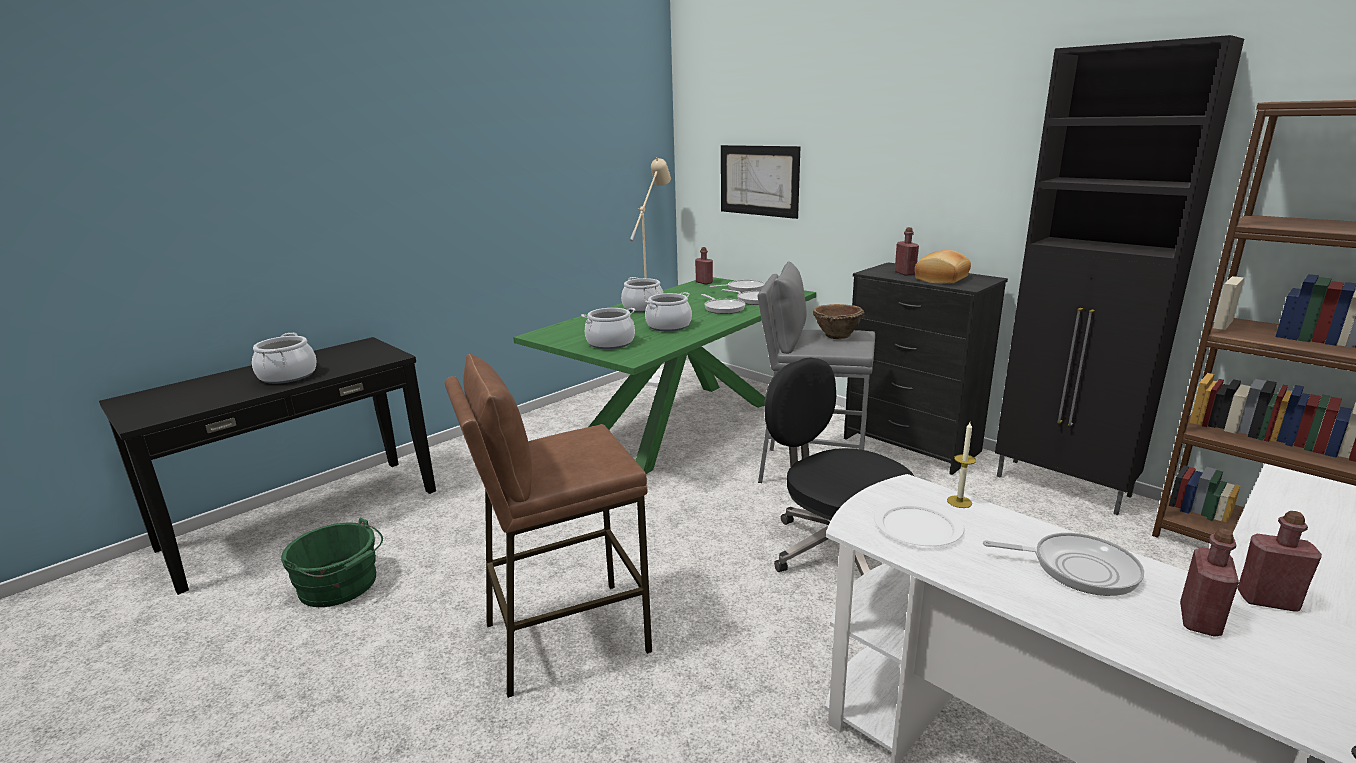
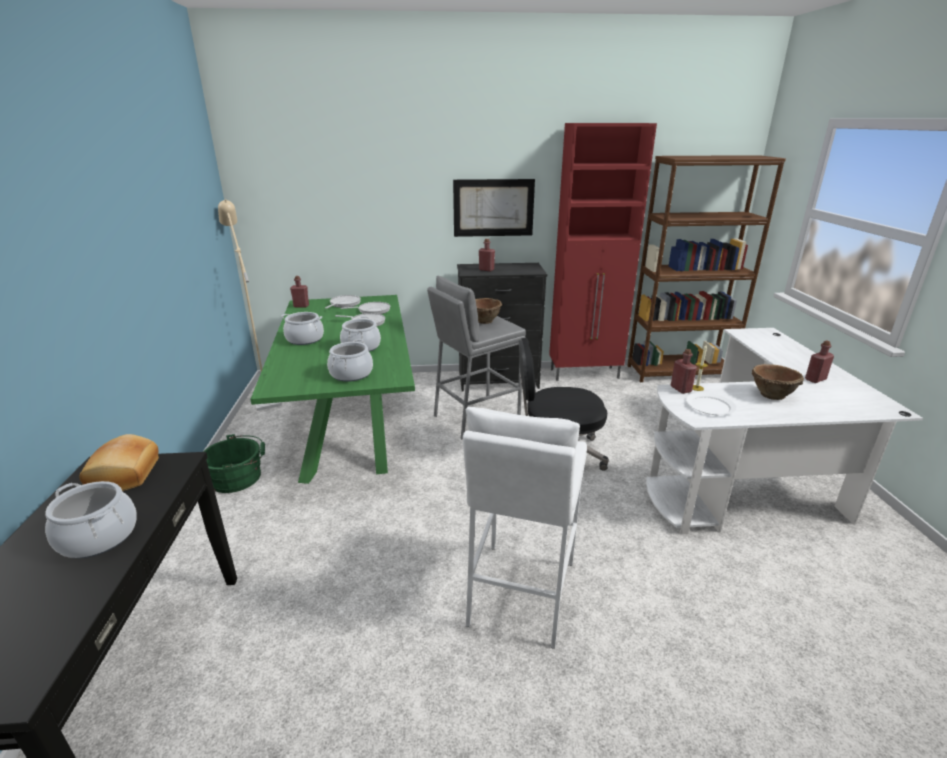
camera: 50 degrees left, 5 degrees up
green bucket [281,518,383,607] -> green bucket moved to [203,434,265,493]
brown stool [444,354,652,698] -> white stool [463,407,587,649]
picture [721,145,800,219] -> picture moved to [453,179,535,237]
bread [915,250,971,284] -> bread moved to [79,434,159,491]
frying pan [983,533,1144,596] -> brown bowl [752,364,804,400]
black cabinet [995,35,1244,515] -> red cabinet [549,123,657,381]
red bottle [1180,528,1239,636] -> red bottle moved to [670,349,697,394]

